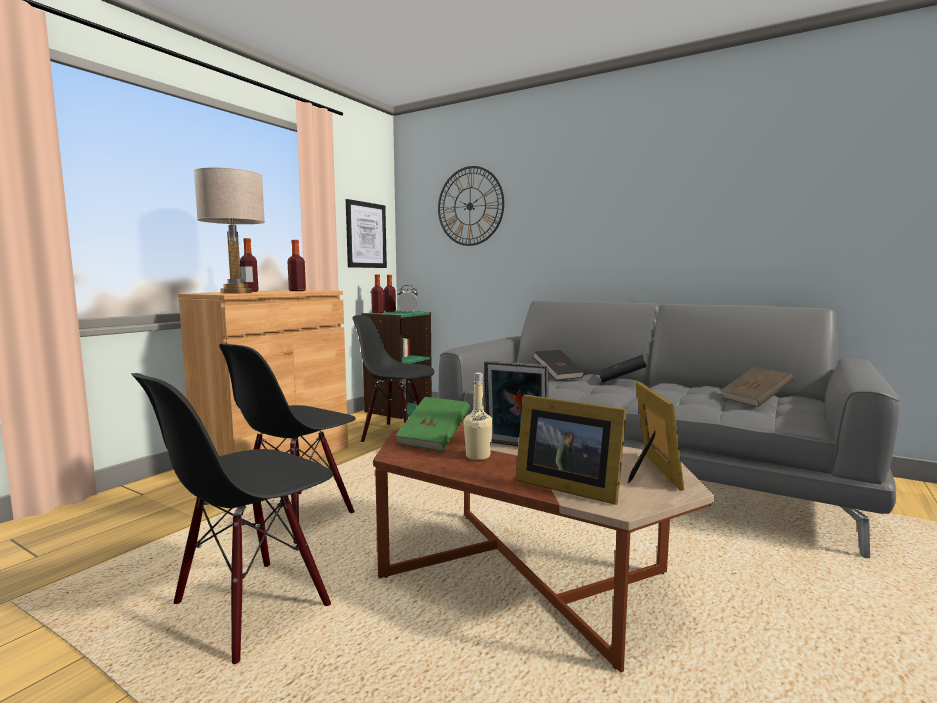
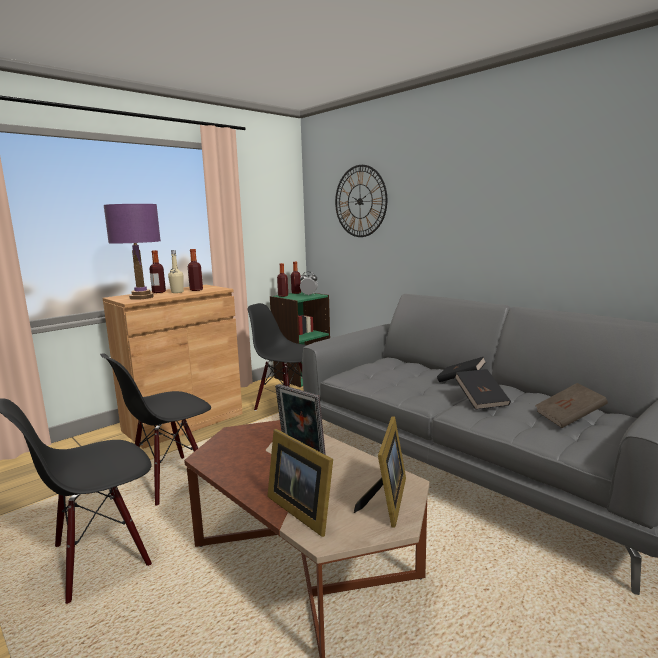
camera: 15 degrees right, 5 degrees up
beige table lamp [194,167,265,293] -> purple table lamp [103,204,161,300]
picture [346,199,387,268] -> none
green book [395,397,470,451] -> none
beige bottle [463,372,493,460] -> beige bottle moved to [168,250,184,293]
black book [533,350,584,380] -> black book moved to [454,369,511,410]

